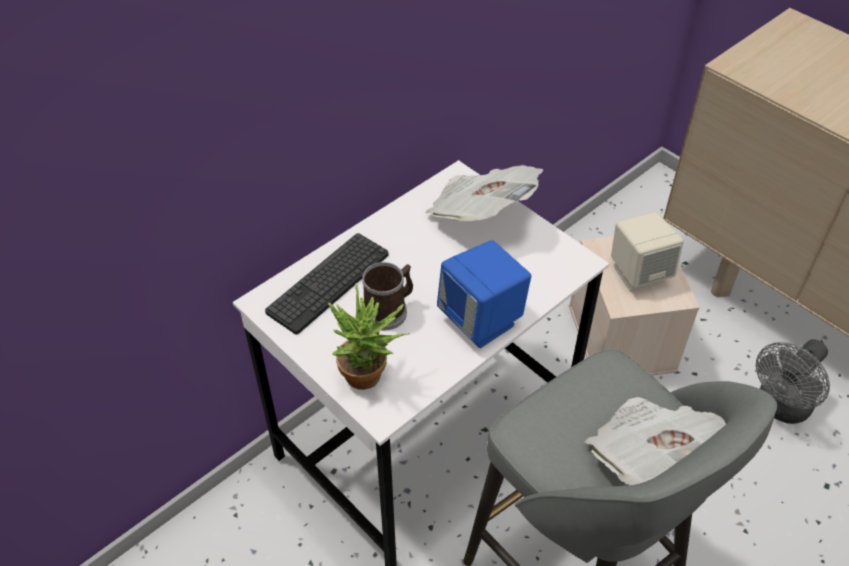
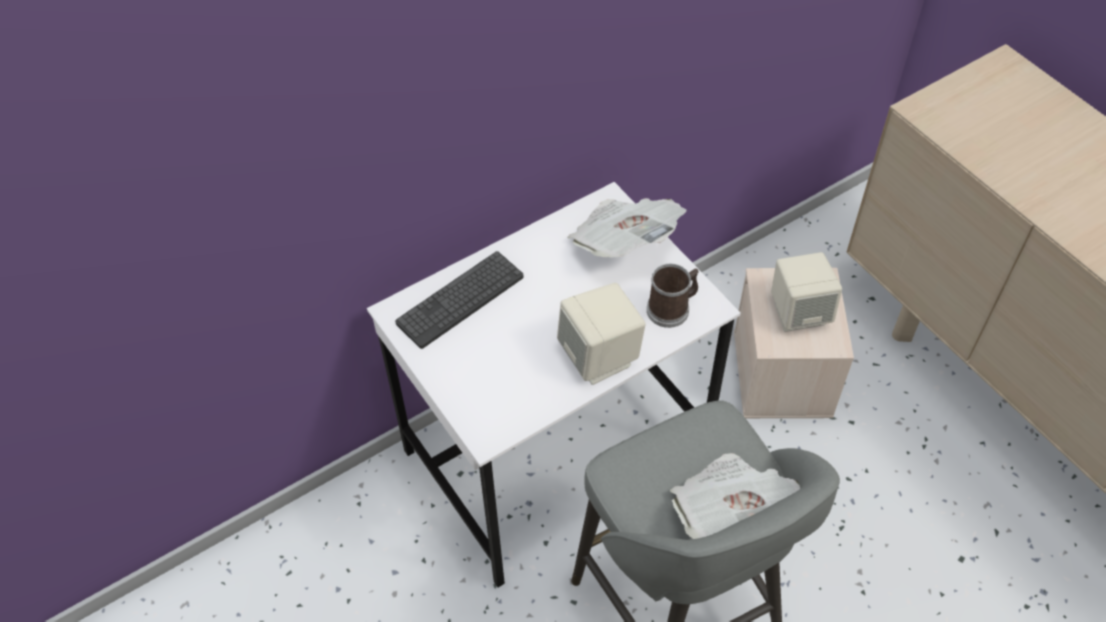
camera: 10 degrees right, 5 degrees up
potted plant [328,283,410,390] -> none
mug [362,262,413,331] -> mug moved to [647,264,699,328]
blue speaker [437,240,531,348] -> beige speaker [557,283,646,385]
grey fan [756,339,830,424] -> none

